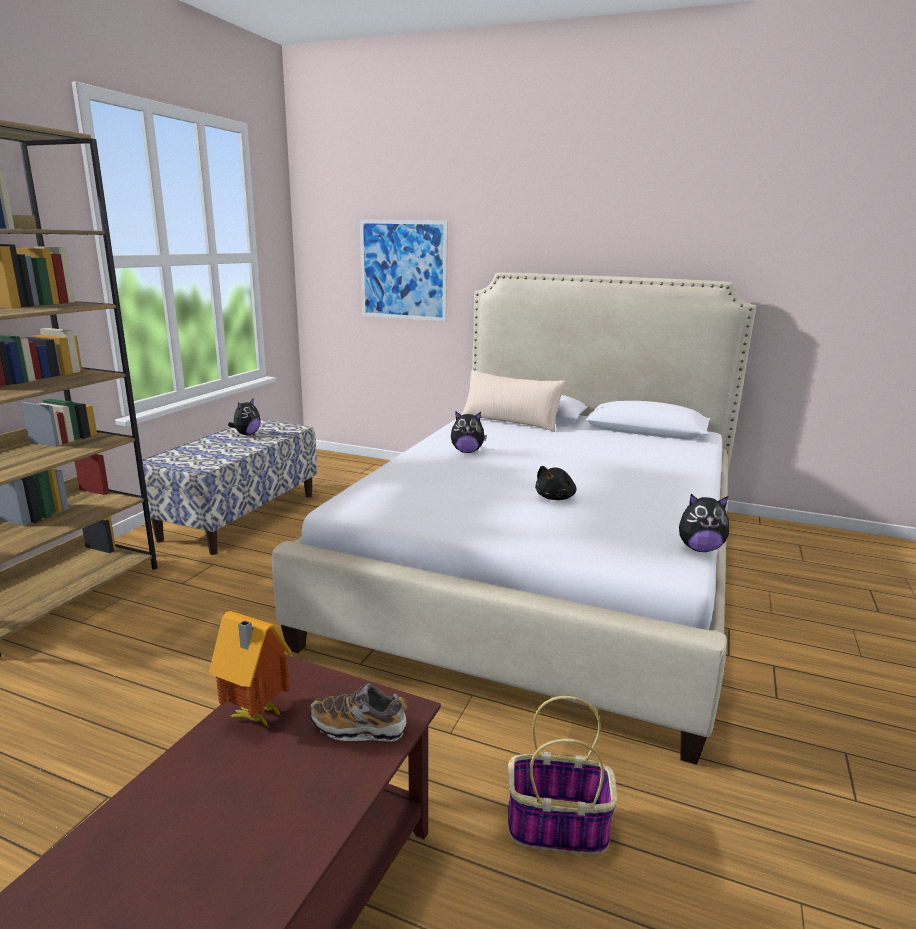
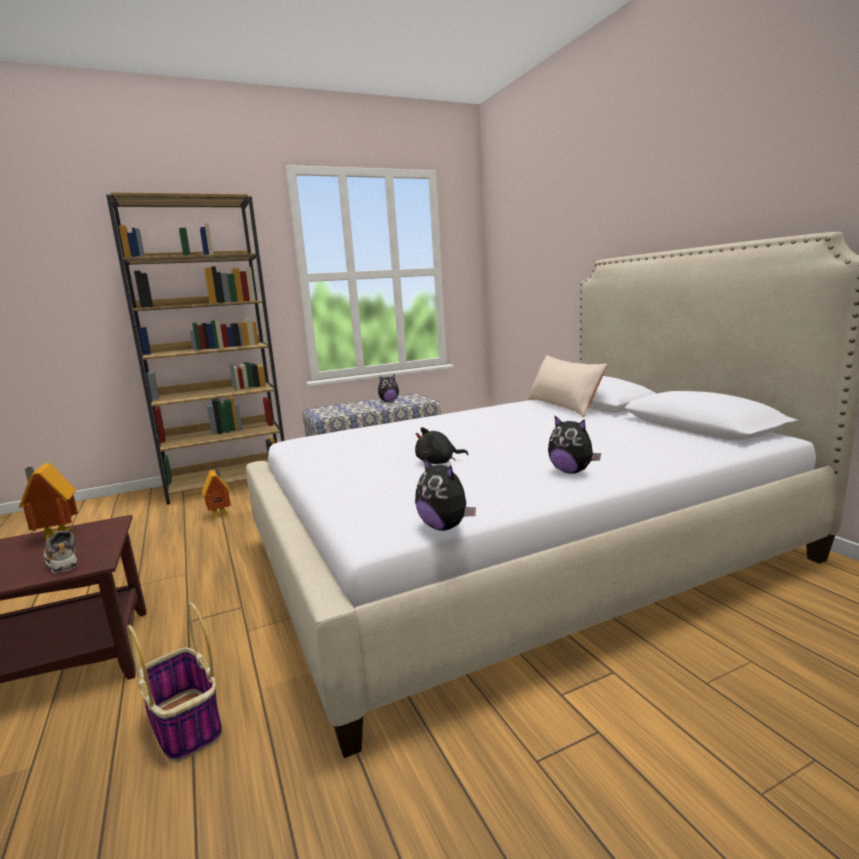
camera: 45 degrees right, 5 degrees down
picture [360,219,448,322] -> none
plush toy [451,412,487,453] -> plush toy moved to [548,415,601,474]
none -> toy house [202,469,231,517]

